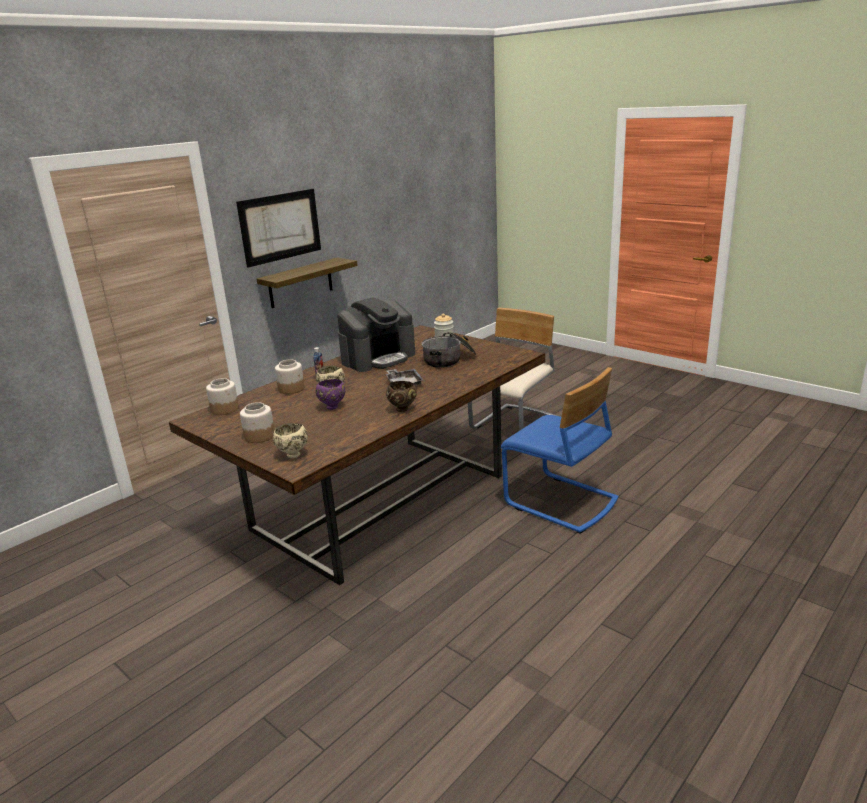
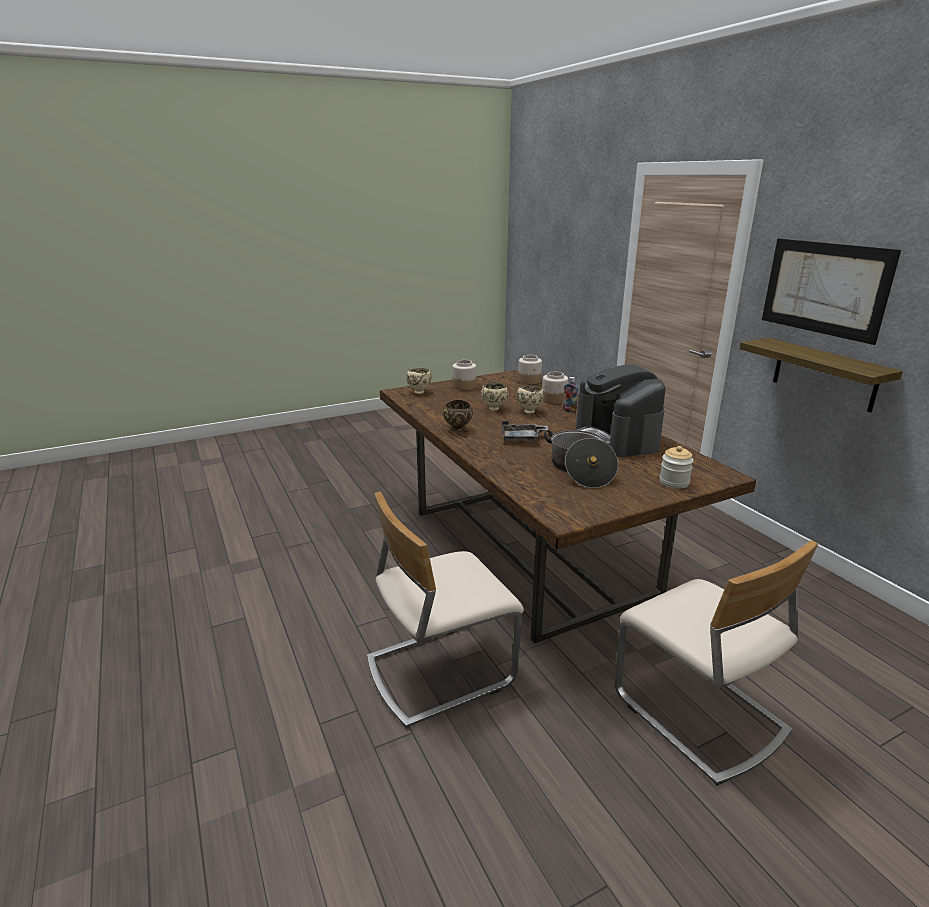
camera: 110 degrees right, 0 degrees up
purple bowl [316,379,345,410] -> beige bowl [481,382,508,410]
blue chair [501,367,619,534] -> beige chair [367,492,524,728]

